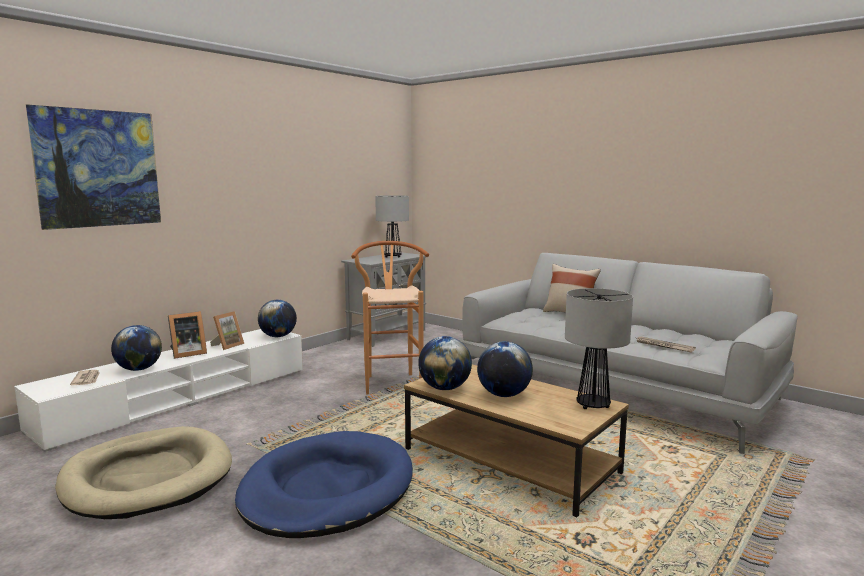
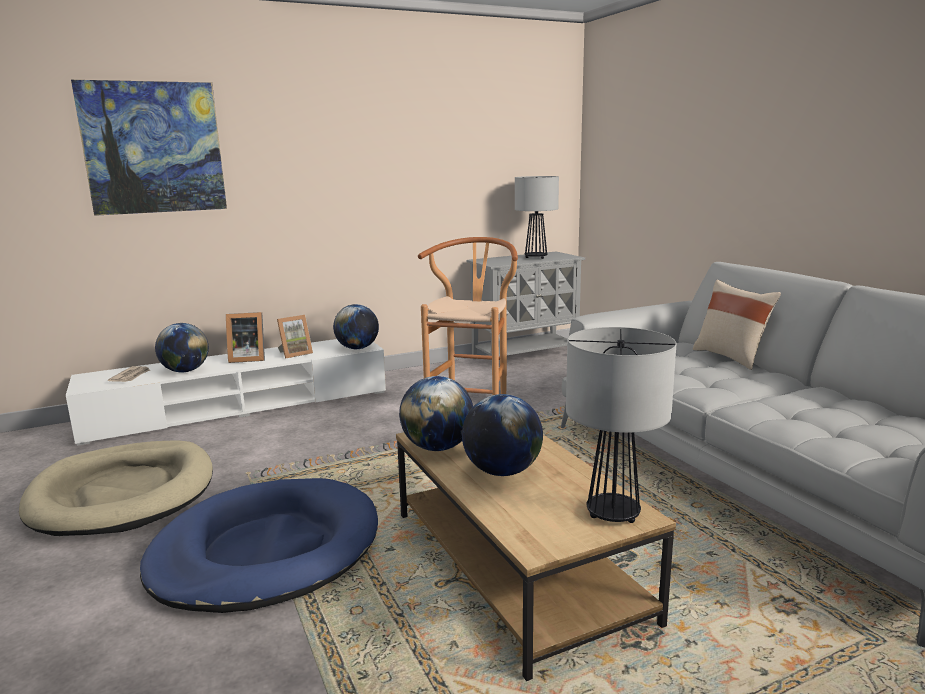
camera: 25 degrees right, 5 degrees up
newspaper [636,337,696,352] -> none

